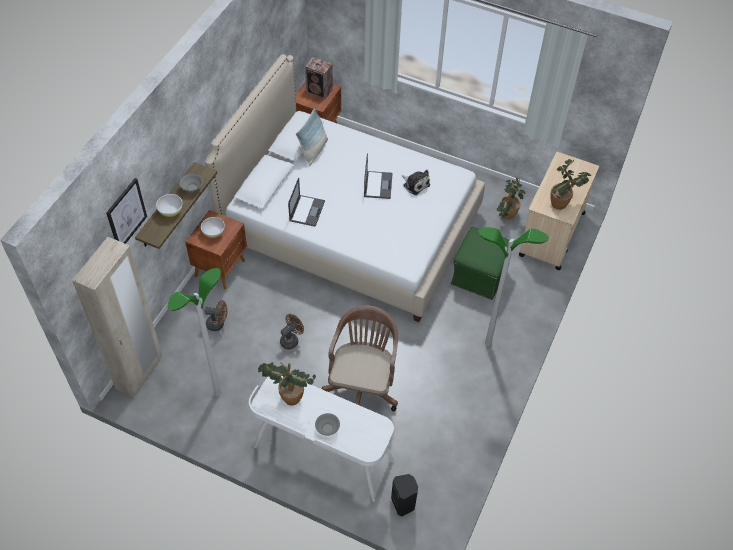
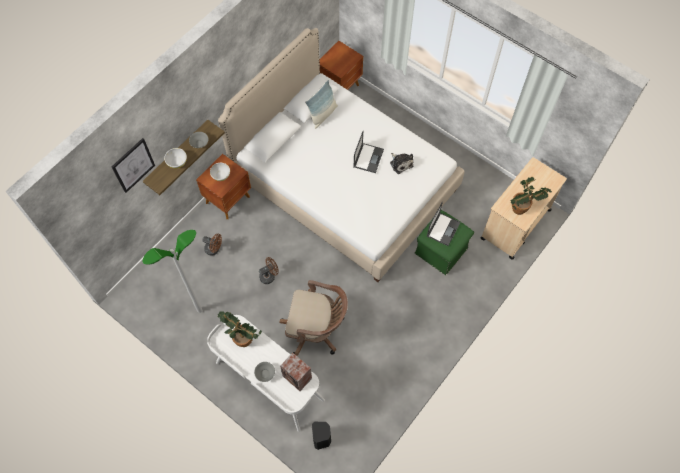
camera: 15 degrees right, 10 degrees up
beige wardrobe [72,237,162,397] -> none
laptop [288,178,325,227] -> laptop moved to [427,202,461,246]
speaker [305,57,333,99] -> speaker moved to [280,352,312,391]
brown office chair [322,305,398,411] -> brown office chair turned 75 degrees clockwise [279,280,348,356]
floor lamp [478,227,549,346] -> none
potted plant [497,177,525,219] -> none

